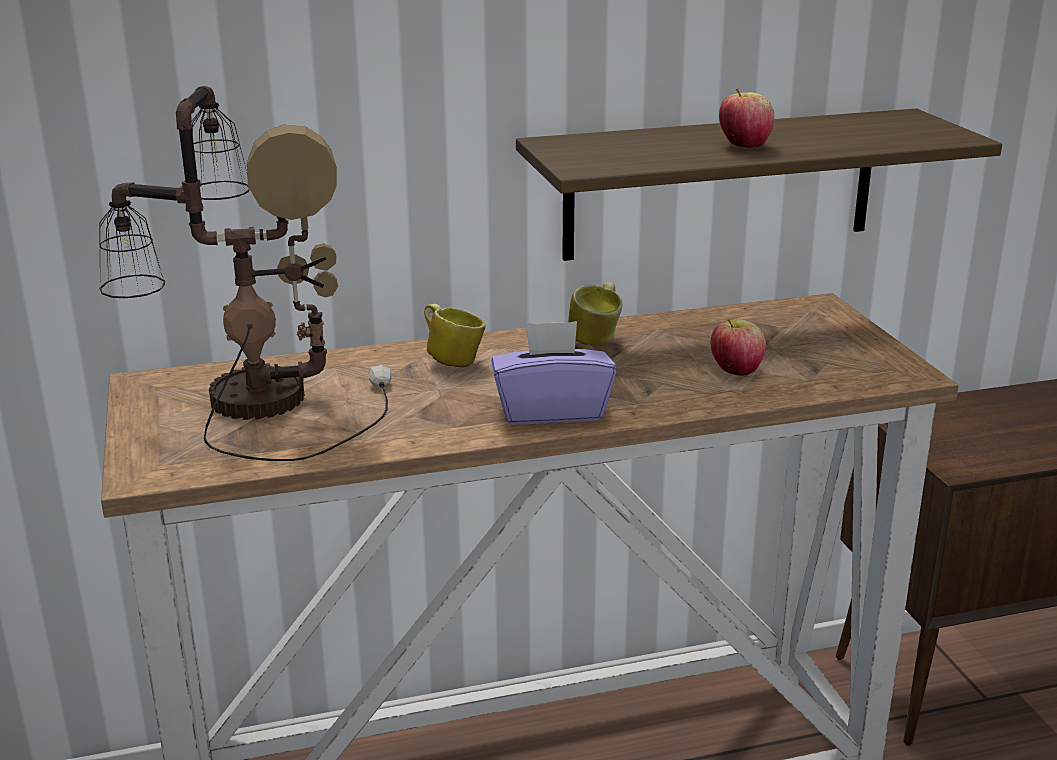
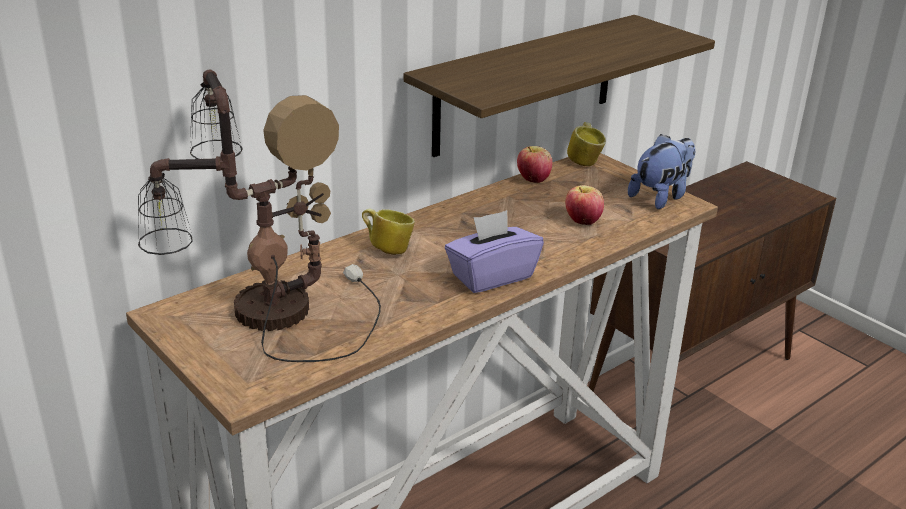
camera: 25 degrees left, 5 degrees up
mug [568,281,622,346] -> mug moved to [567,122,606,166]
apple [719,88,775,148] -> apple moved to [517,146,553,183]
none -> plush toy [628,134,695,209]

